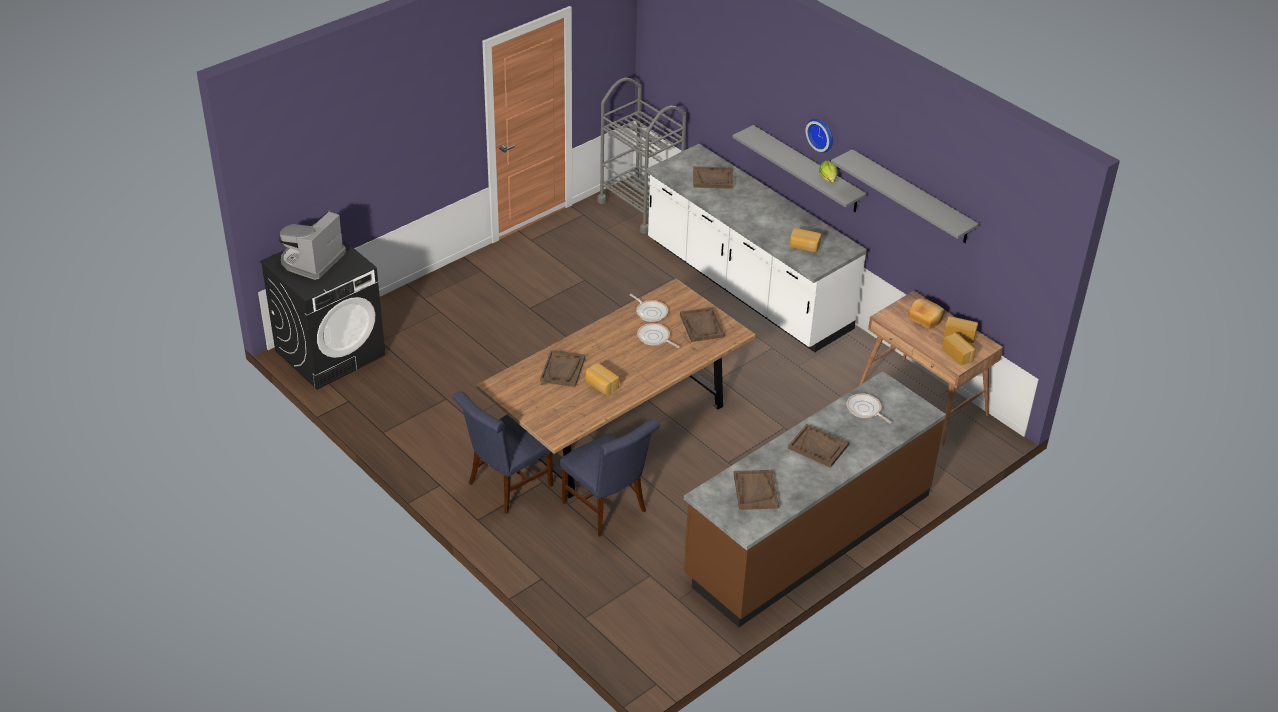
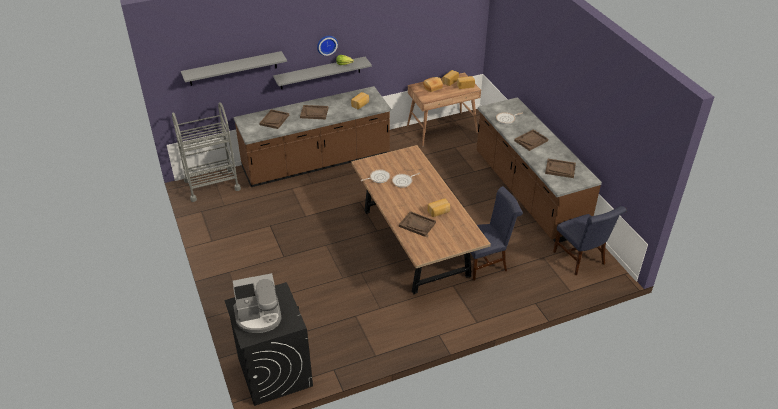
camera: 70 degrees left, 0 degrees up
coffee machine [279,211,346,280] -> coffee machine turned 60 degrees counterclockwise [233,273,282,333]
blue chair [452,392,553,514] -> blue chair moved to [553,206,627,275]
white counter [646,144,867,352] -> brown counter [234,86,391,187]
brown tray [680,307,725,342] -> brown tray moved to [300,105,328,119]
grey shelf [831,149,979,243] -> grey shelf moved to [181,51,287,86]

